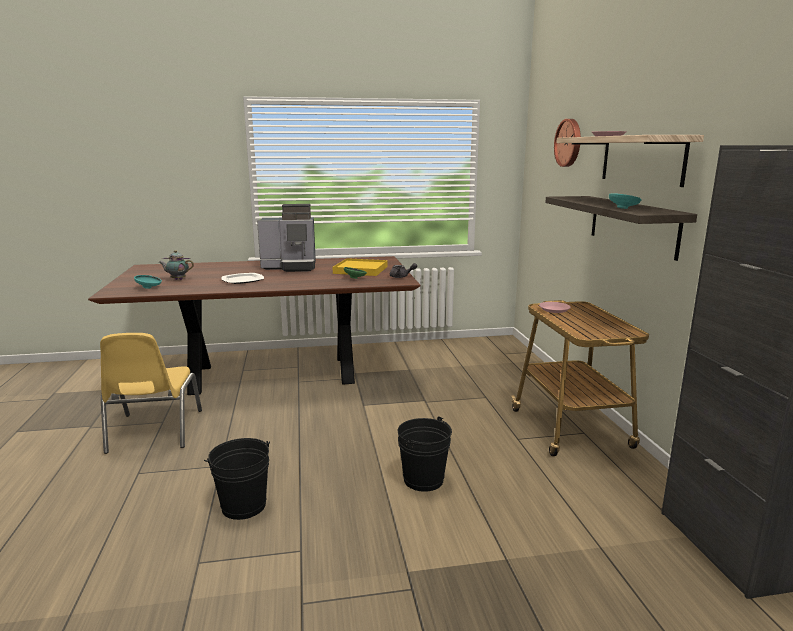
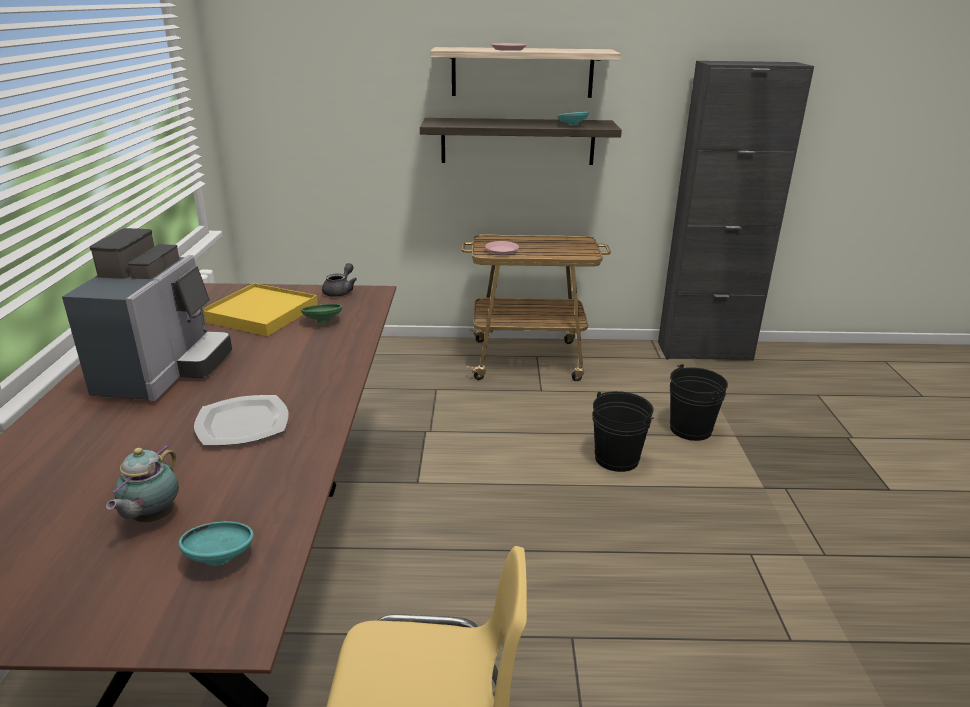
camera: 80 degrees left, 10 degrees up
black bucket [204,438,270,520] -> black bucket moved to [670,364,728,441]
wall clock [554,119,581,167] -> none

